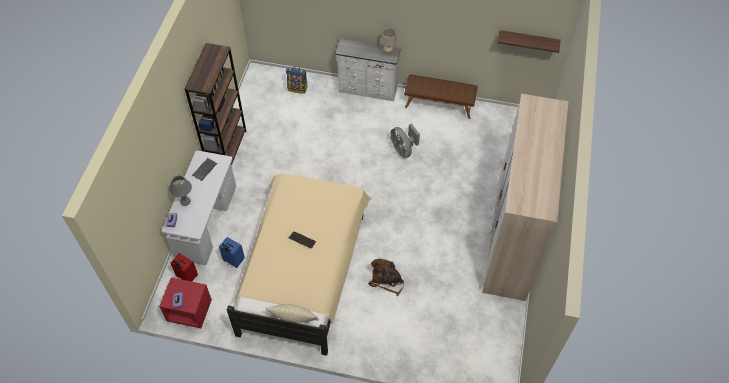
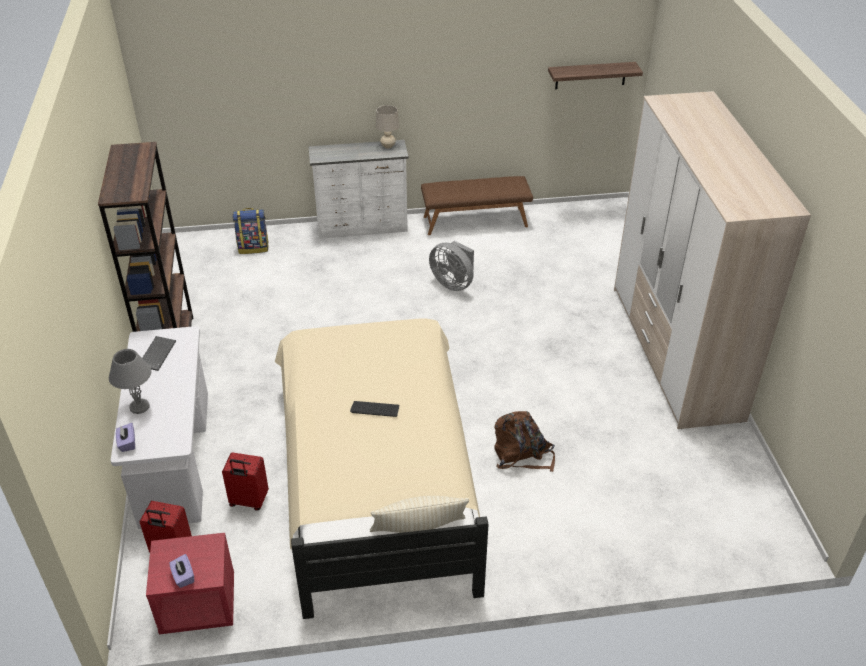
camera: 20 degrees left, 15 degrees down
blue suitcase [219,237,245,268] -> red suitcase [222,453,269,511]

